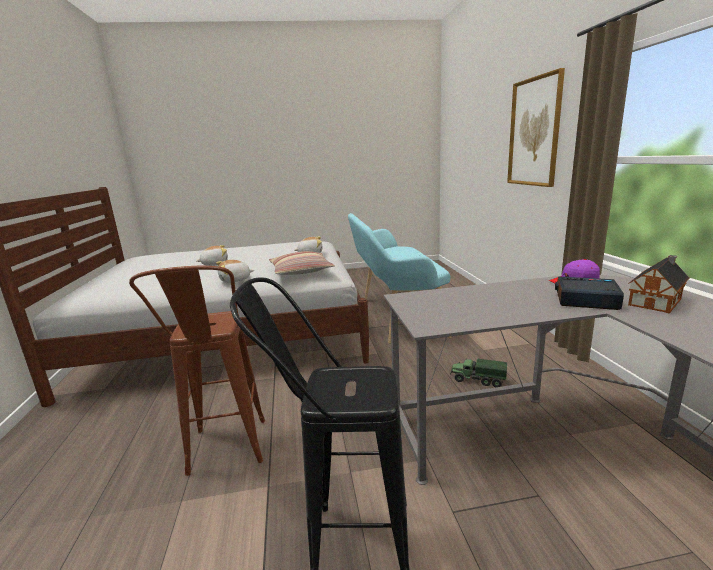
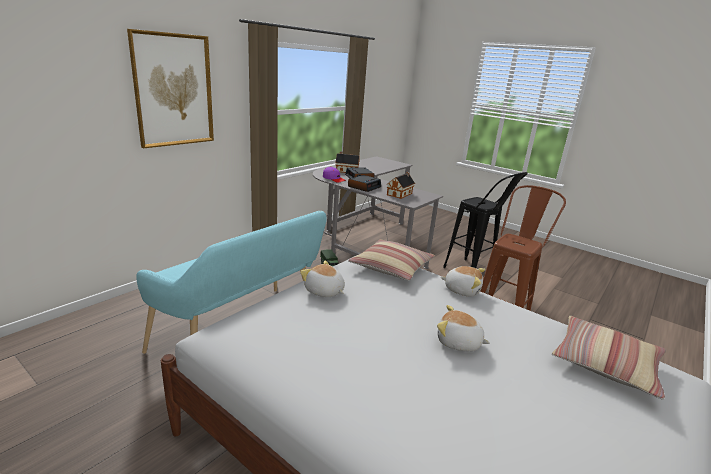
camera: 135 degrees left, 5 degrees up
none -> alarm clock [348,175,381,192]
none -> toy house [386,172,415,199]
none -> pillow [552,316,666,400]

